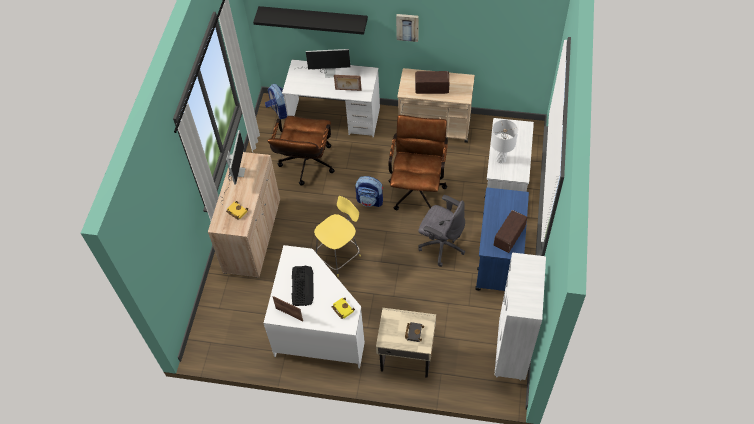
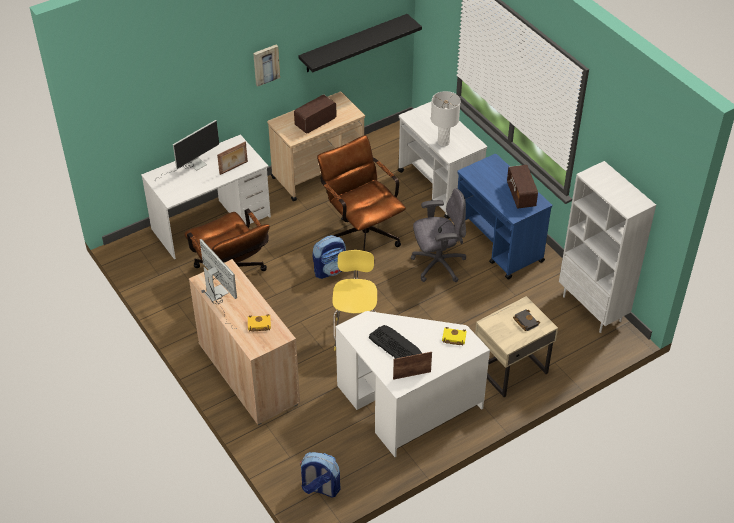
camera: 45 degrees left, 10 degrees down
black shelf [253,6,368,35] -> black shelf moved to [298,14,422,72]
backpack [265,84,287,119] -> backpack moved to [300,452,341,498]

